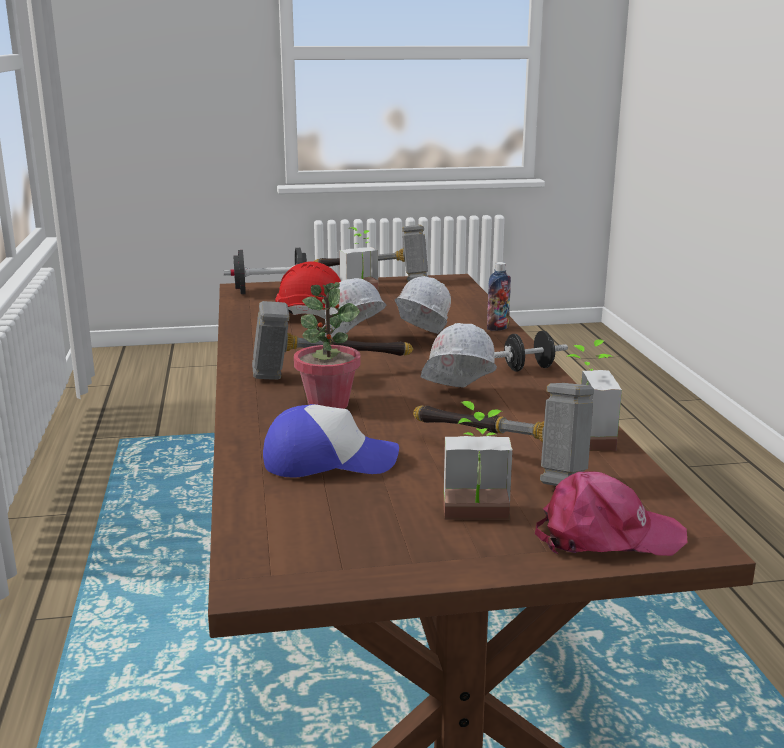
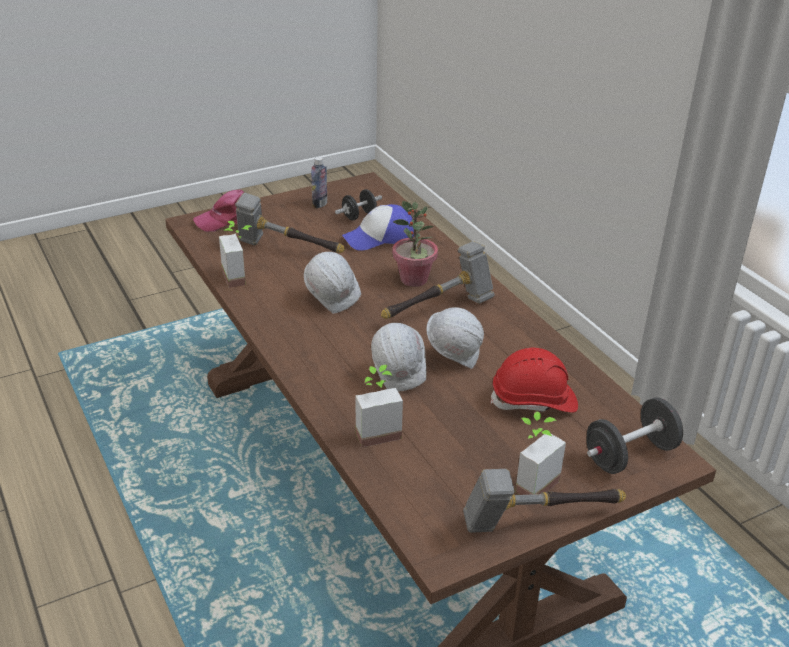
camera: 160 degrees right, 15 degrees up
potted plant [443,401,513,520] -> potted plant moved to [356,365,403,447]
bottle [487,262,511,331] -> bottle moved to [311,157,327,208]
black dumbbell [495,331,568,372] -> black dumbbell moved to [335,189,382,220]

